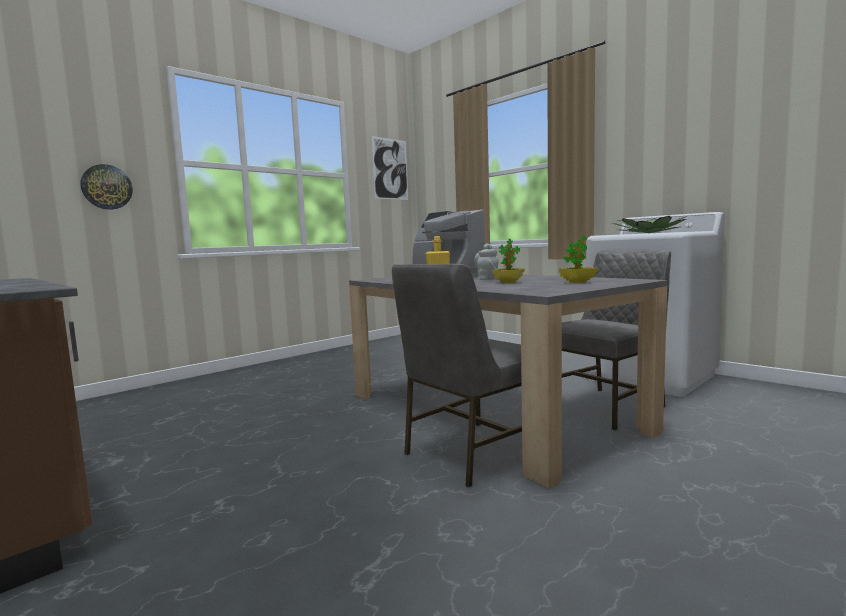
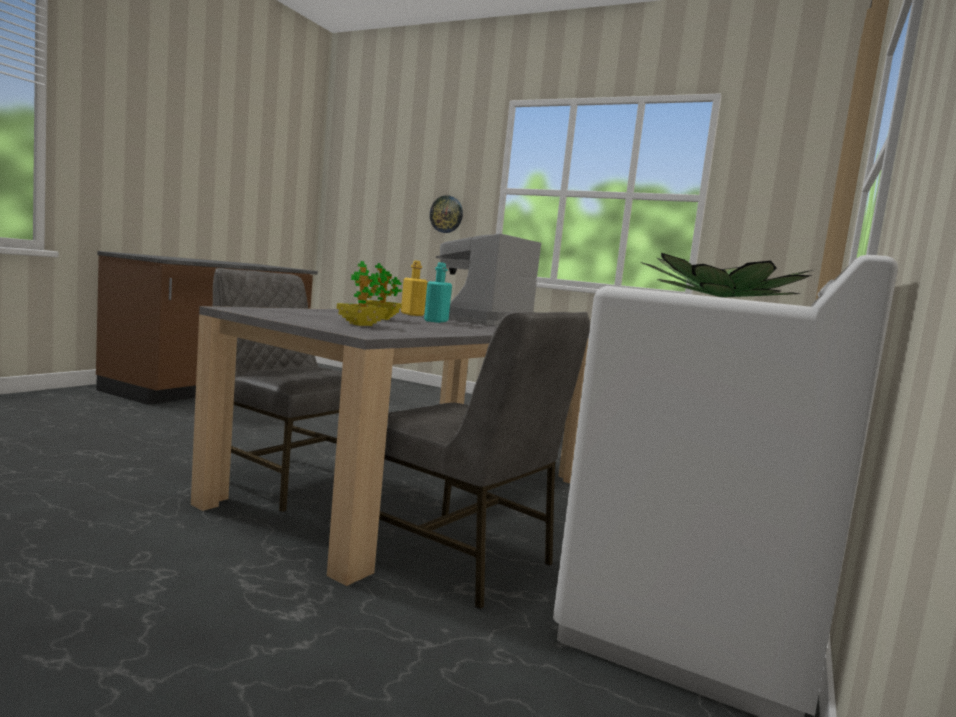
camera: 70 degrees right, 0 degrees up
picture [371,136,408,200] -> none
grey teapot [474,243,499,280] -> turquoise bottle [424,262,452,323]

